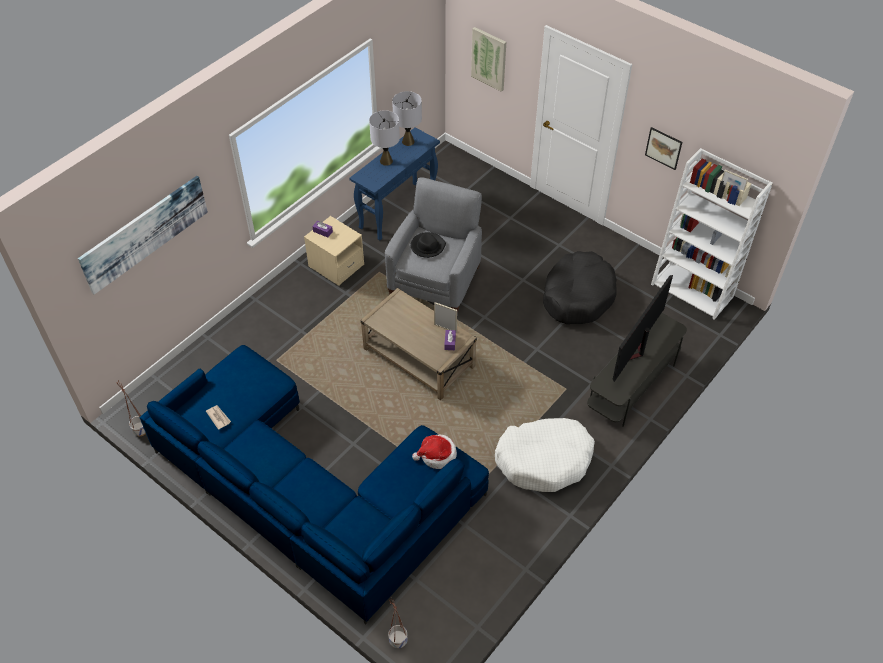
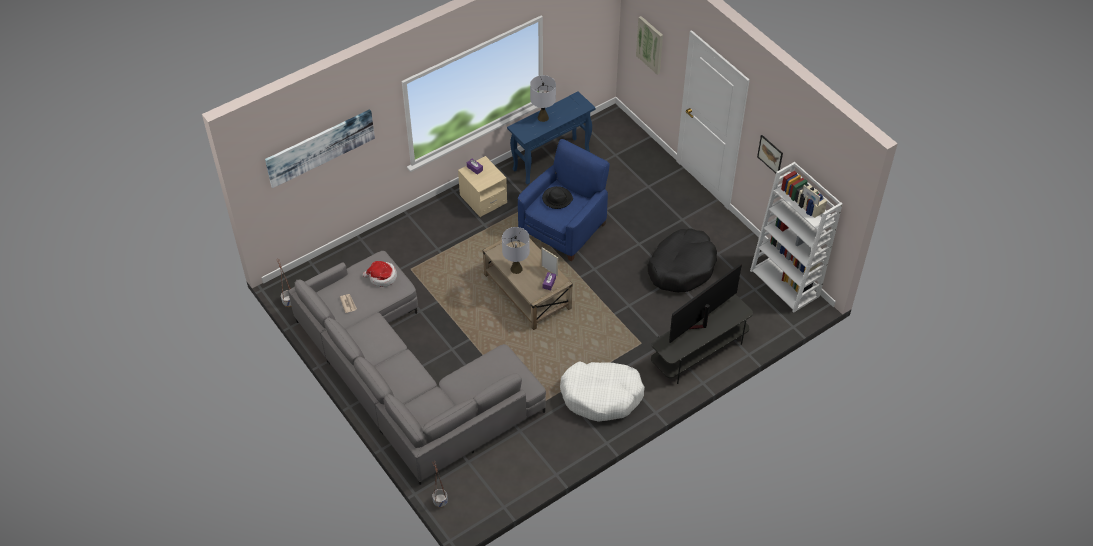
camera: 15 degrees right, 0 degrees up
blue sofa [139,345,489,624] -> grey sofa [288,251,546,485]
grey armchair [385,177,482,312] -> blue armchair [518,139,610,261]
grey table lamp [392,91,422,146] -> grey table lamp moved to [502,227,530,274]
hat [412,435,457,469] -> hat moved to [363,261,397,287]

